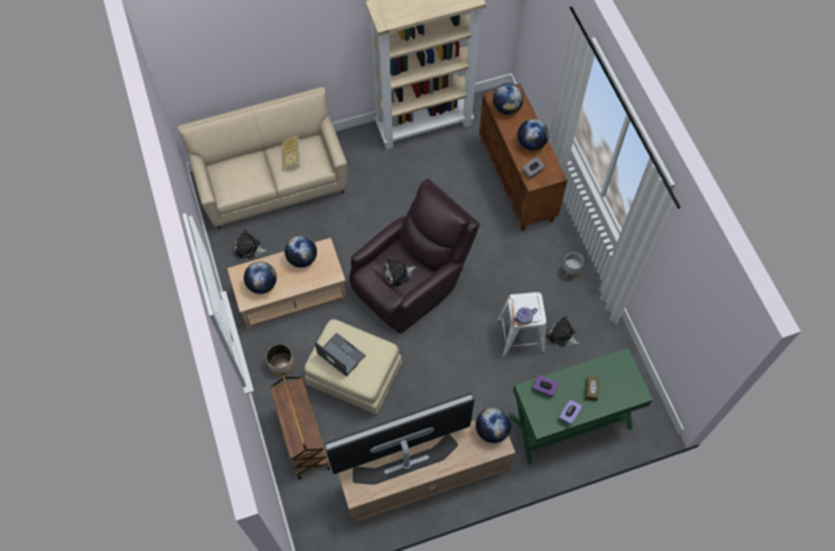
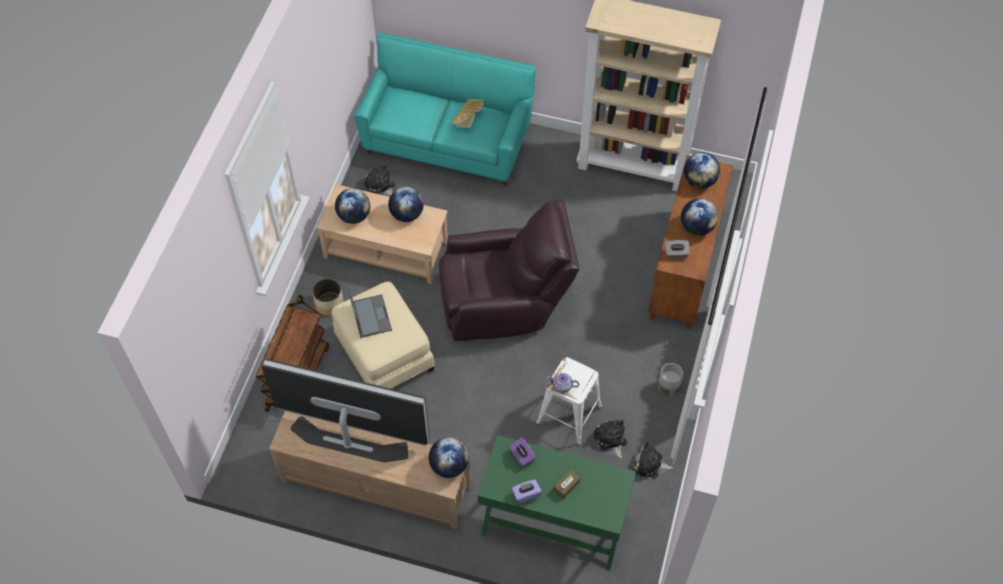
camera: 35 degrees right, 5 degrees down
beige sofa [178,87,348,229] -> turquoise sofa [354,32,536,186]
plush toy [383,257,416,287] -> plush toy moved to [633,441,673,478]

